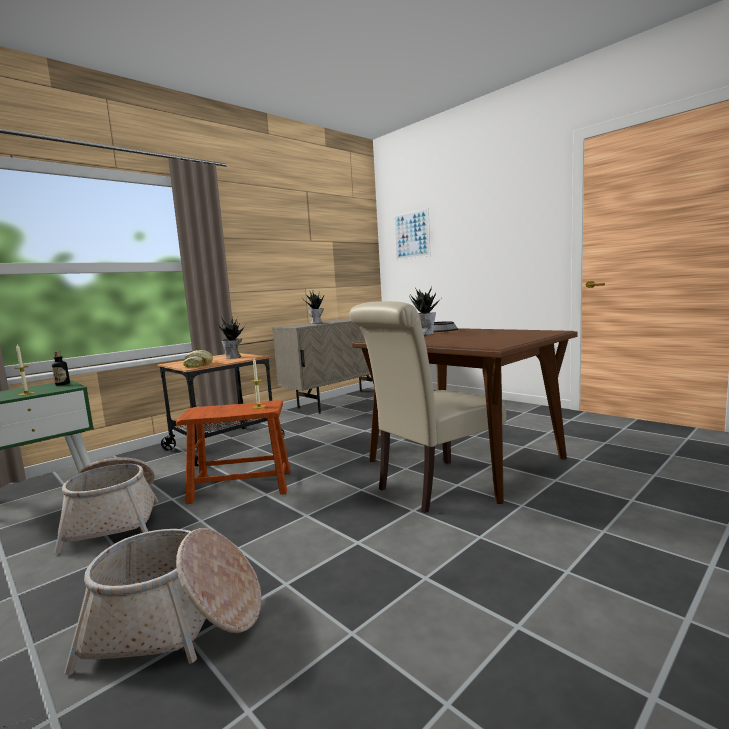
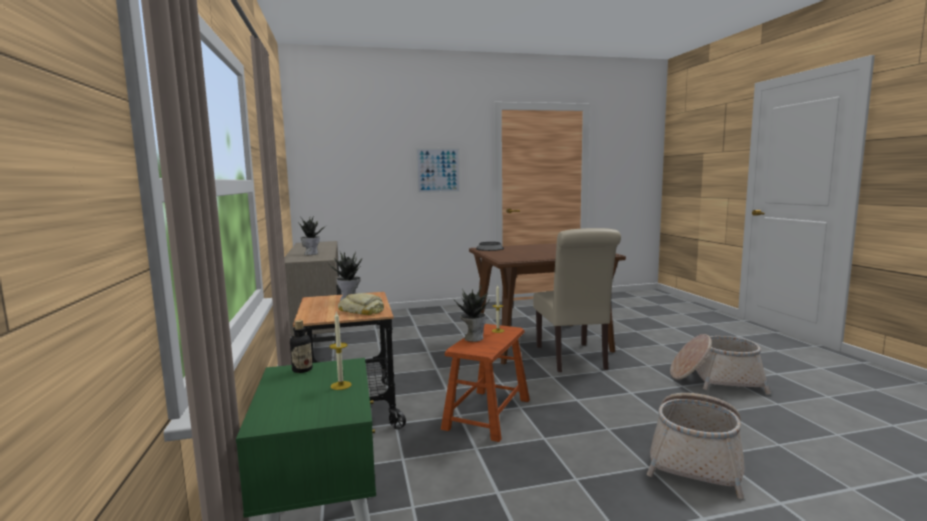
camera: 60 degrees left, 0 degrees up
basket [54,458,159,553] -> basket moved to [670,334,771,394]
picture [394,208,431,260] -> picture moved to [416,148,461,193]
potted plant [409,286,441,335] -> potted plant moved to [453,285,490,342]

